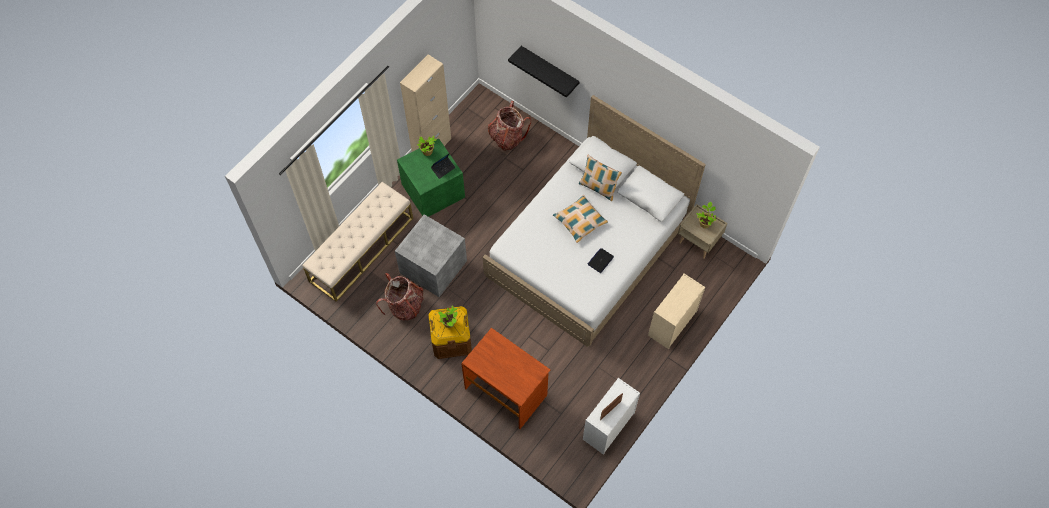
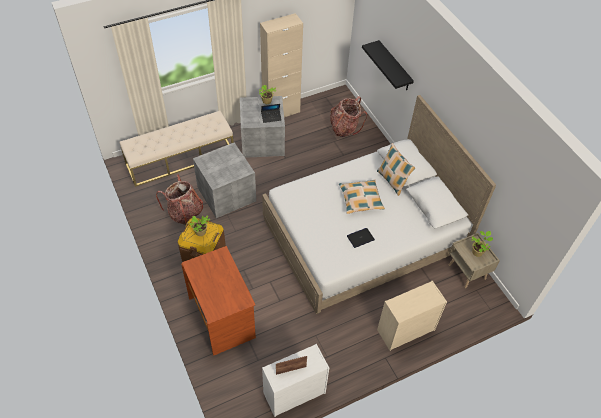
camera: 25 degrees right, 10 degrees down
green storage box [397,139,465,217] -> grey storage box [240,96,285,158]

